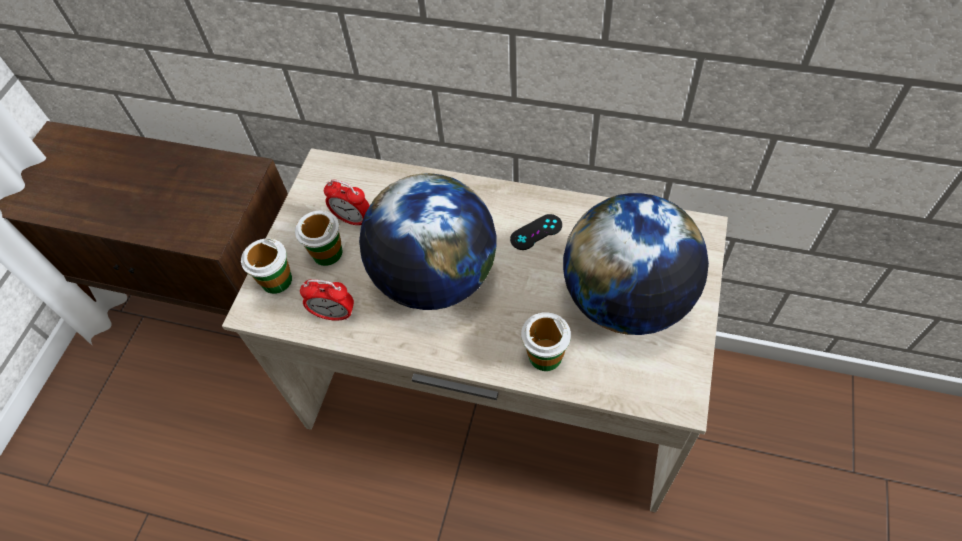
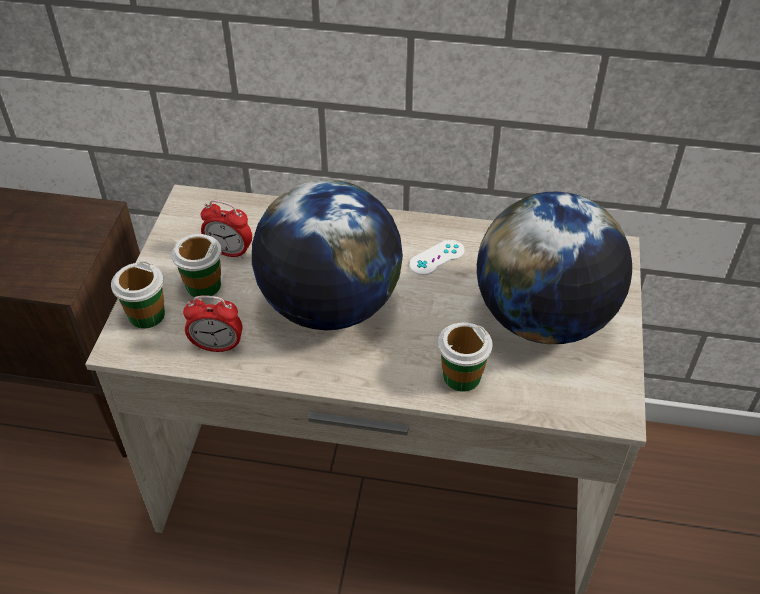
camera: 10 degrees left, 10 degrees down
black game controller [510,214,562,250] -> white game controller [409,240,465,275]

